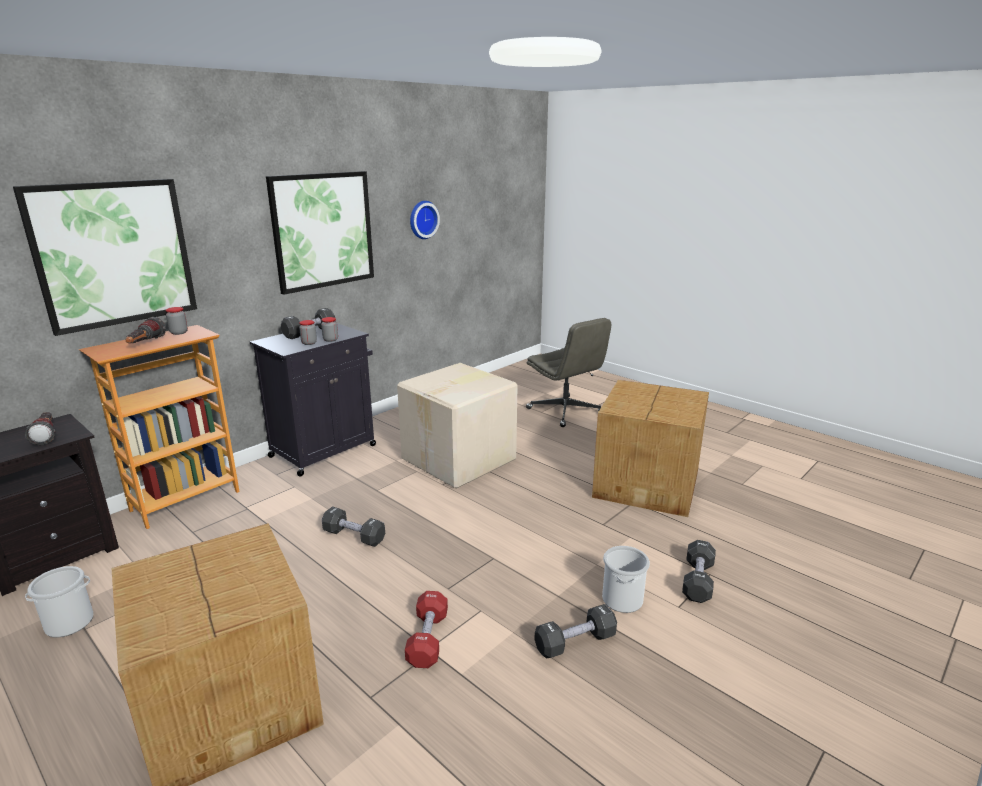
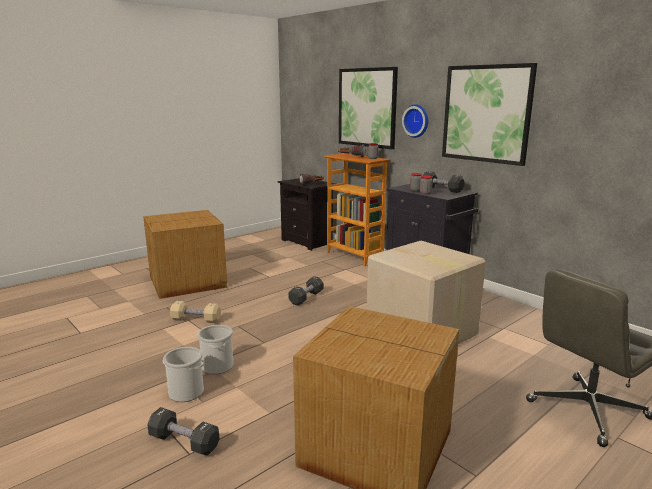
camera: 95 degrees right, 5 degrees down
bucket [25,566,93,637] -> bucket moved to [197,325,233,375]
red dumbbell [405,591,448,668] -> beige dumbbell [170,301,221,323]
wall clock [410,201,440,239] -> wall clock moved to [402,104,428,138]
black dumbbell [535,604,617,658] -> none

